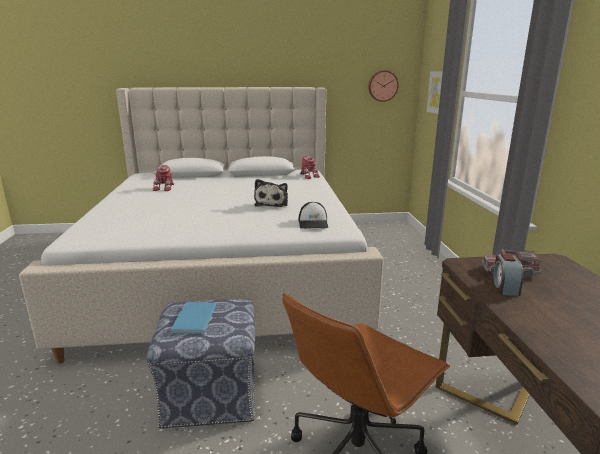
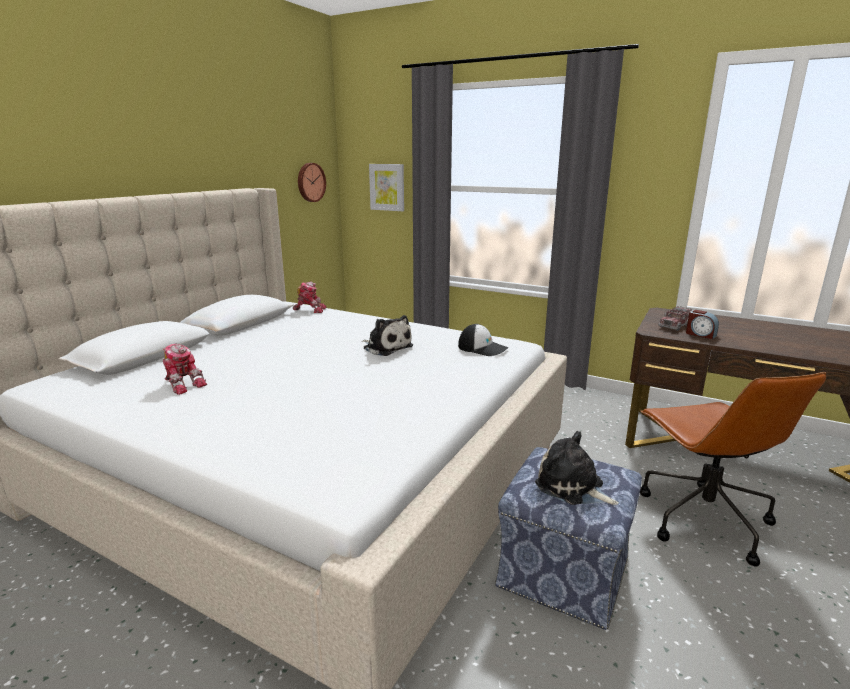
camera: 55 degrees left, 0 degrees up
blue book [171,302,216,334] -> plush toy [535,431,619,505]

